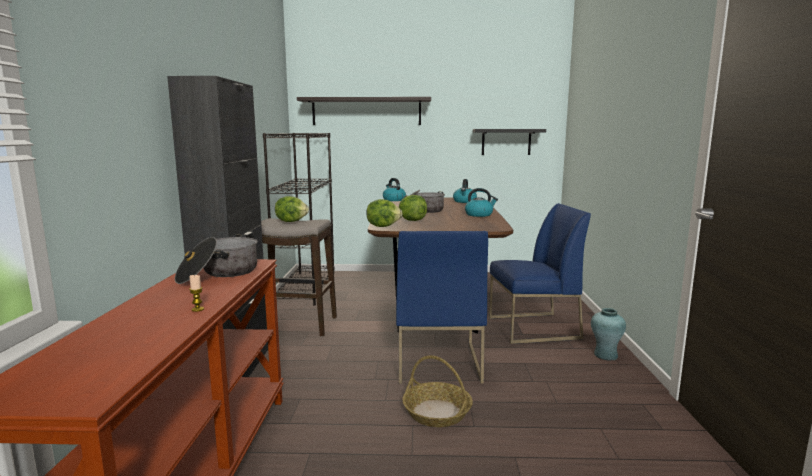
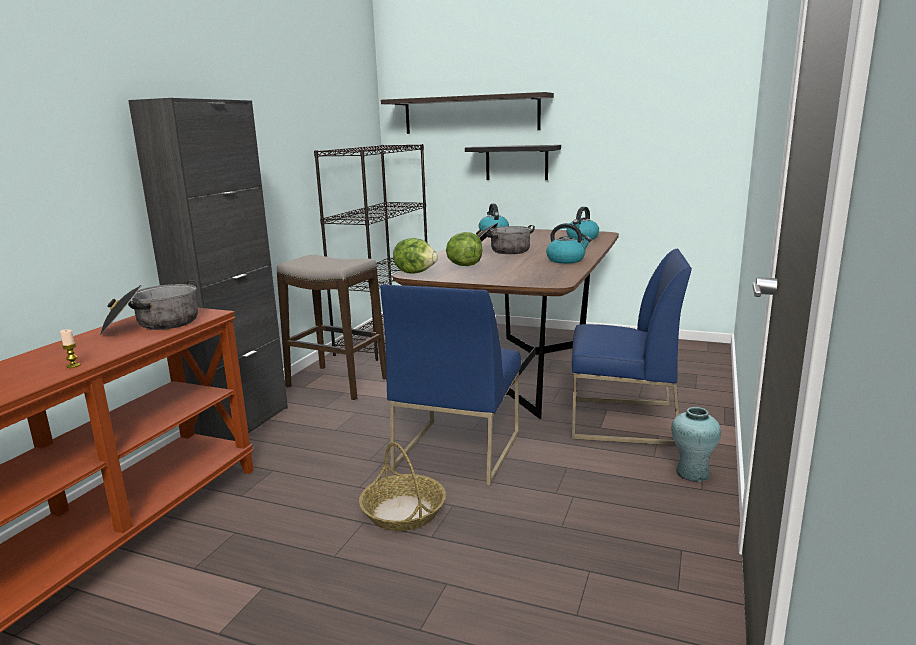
camera: 20 degrees right, 5 degrees up
lettuce [275,196,309,222] -> none
black shelf [473,129,546,155] -> black shelf moved to [465,145,561,180]

